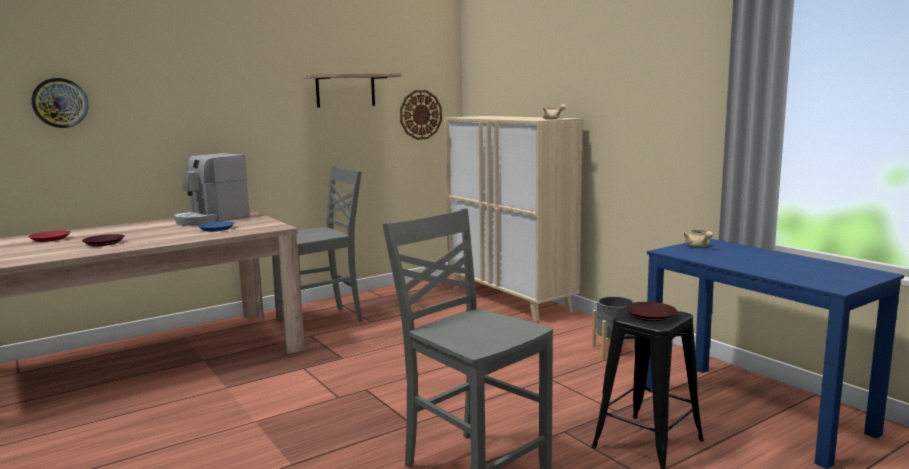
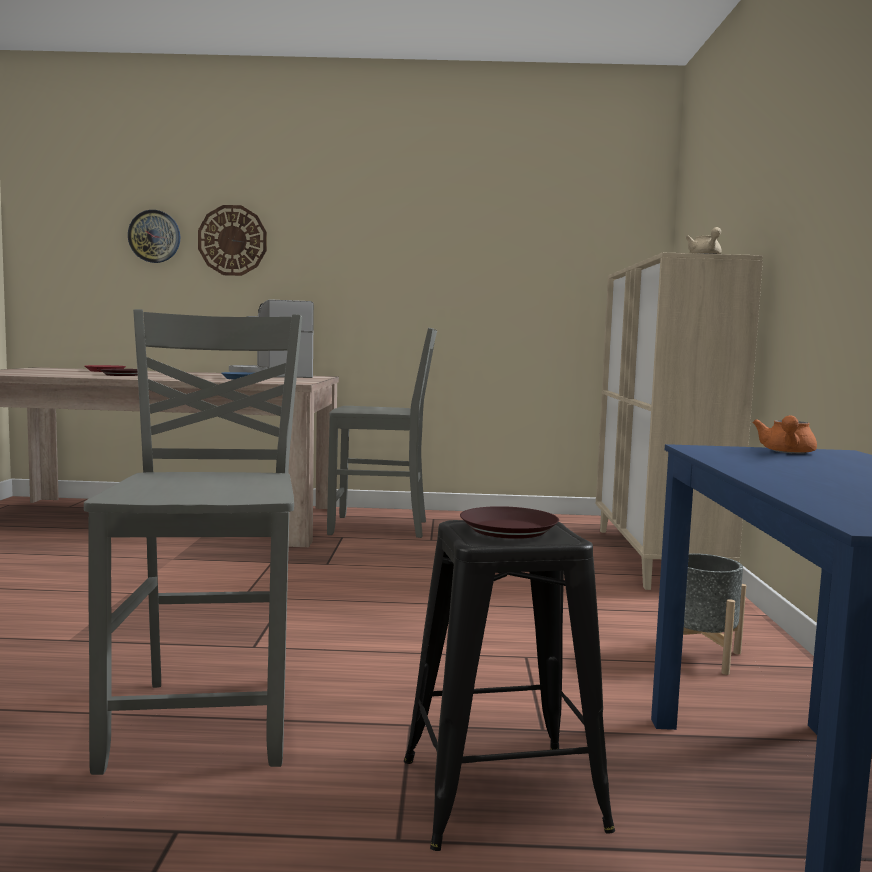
camera: 35 degrees right, 5 degrees down
shelf [304,73,401,108] -> none
wall clock [400,90,442,140] -> wall clock moved to [198,205,267,276]
beige teapot [683,230,713,247] -> orange teapot [752,415,817,454]

